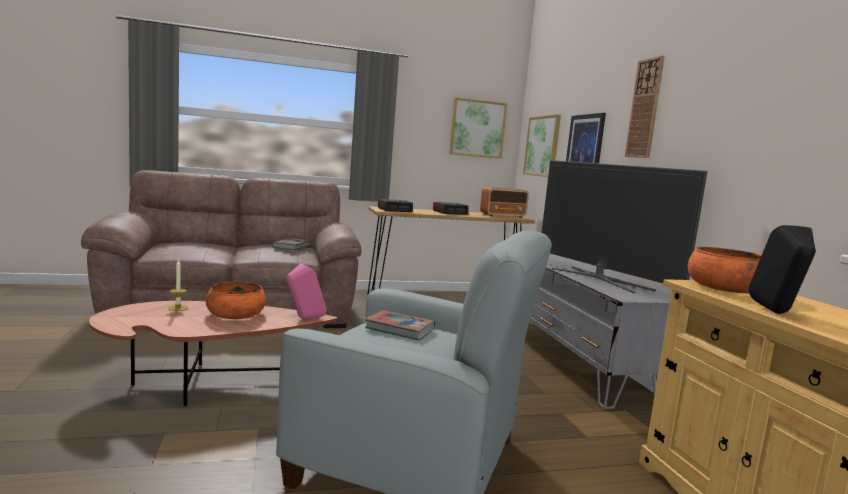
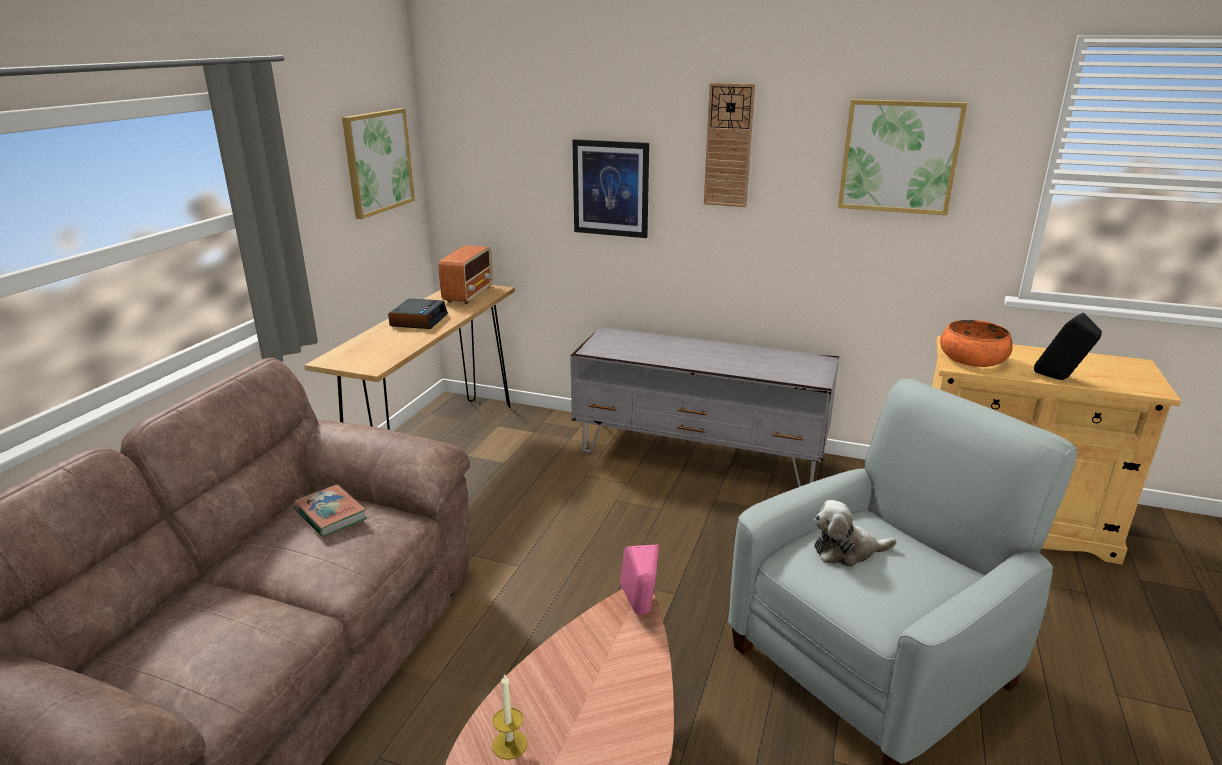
camera: 55 degrees left, 15 degrees up
orange bowl [206,282,266,319] -> none
book [365,310,435,341] -> plush toy [814,500,897,567]
alarm clock [378,199,413,212] -> none
picture [523,115,561,177] -> picture moved to [838,99,967,215]
television [541,160,707,293] -> none

